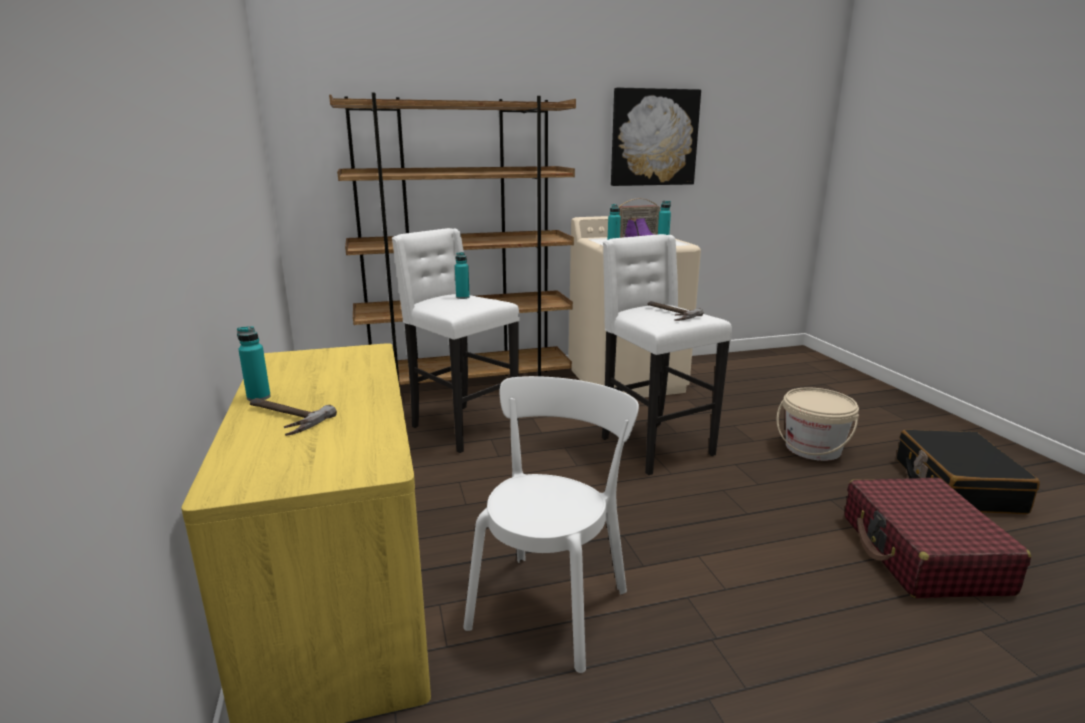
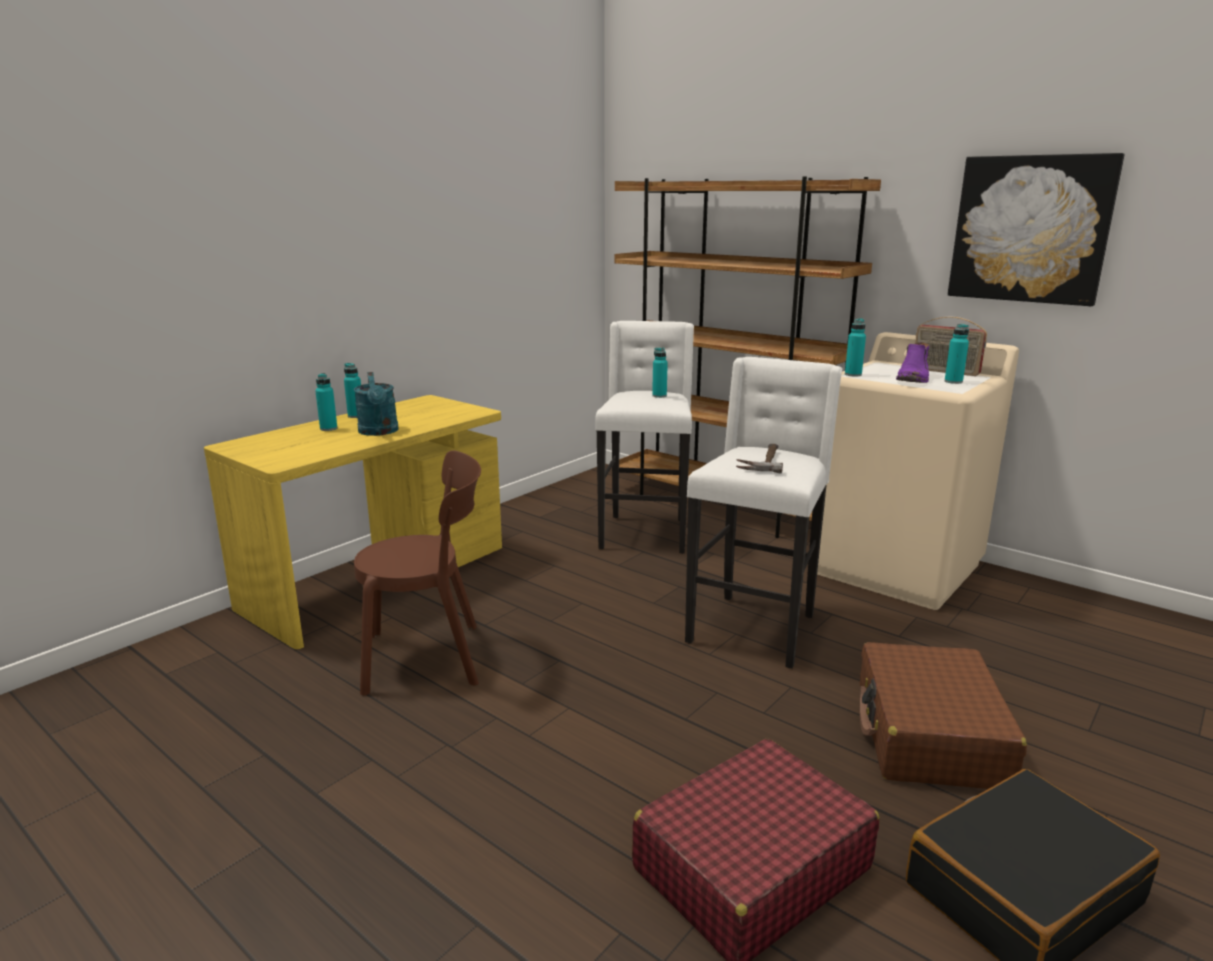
camera: 55 degrees right, 0 degrees up
hammer [250,398,337,436] -> turquoise bottle [315,373,337,431]
white chair [463,376,639,673] -> brown chair [354,450,481,695]
beige bucket [777,387,859,461] -> brown suitcase [860,642,1027,789]
none -> turquoise watering can [354,372,399,436]

